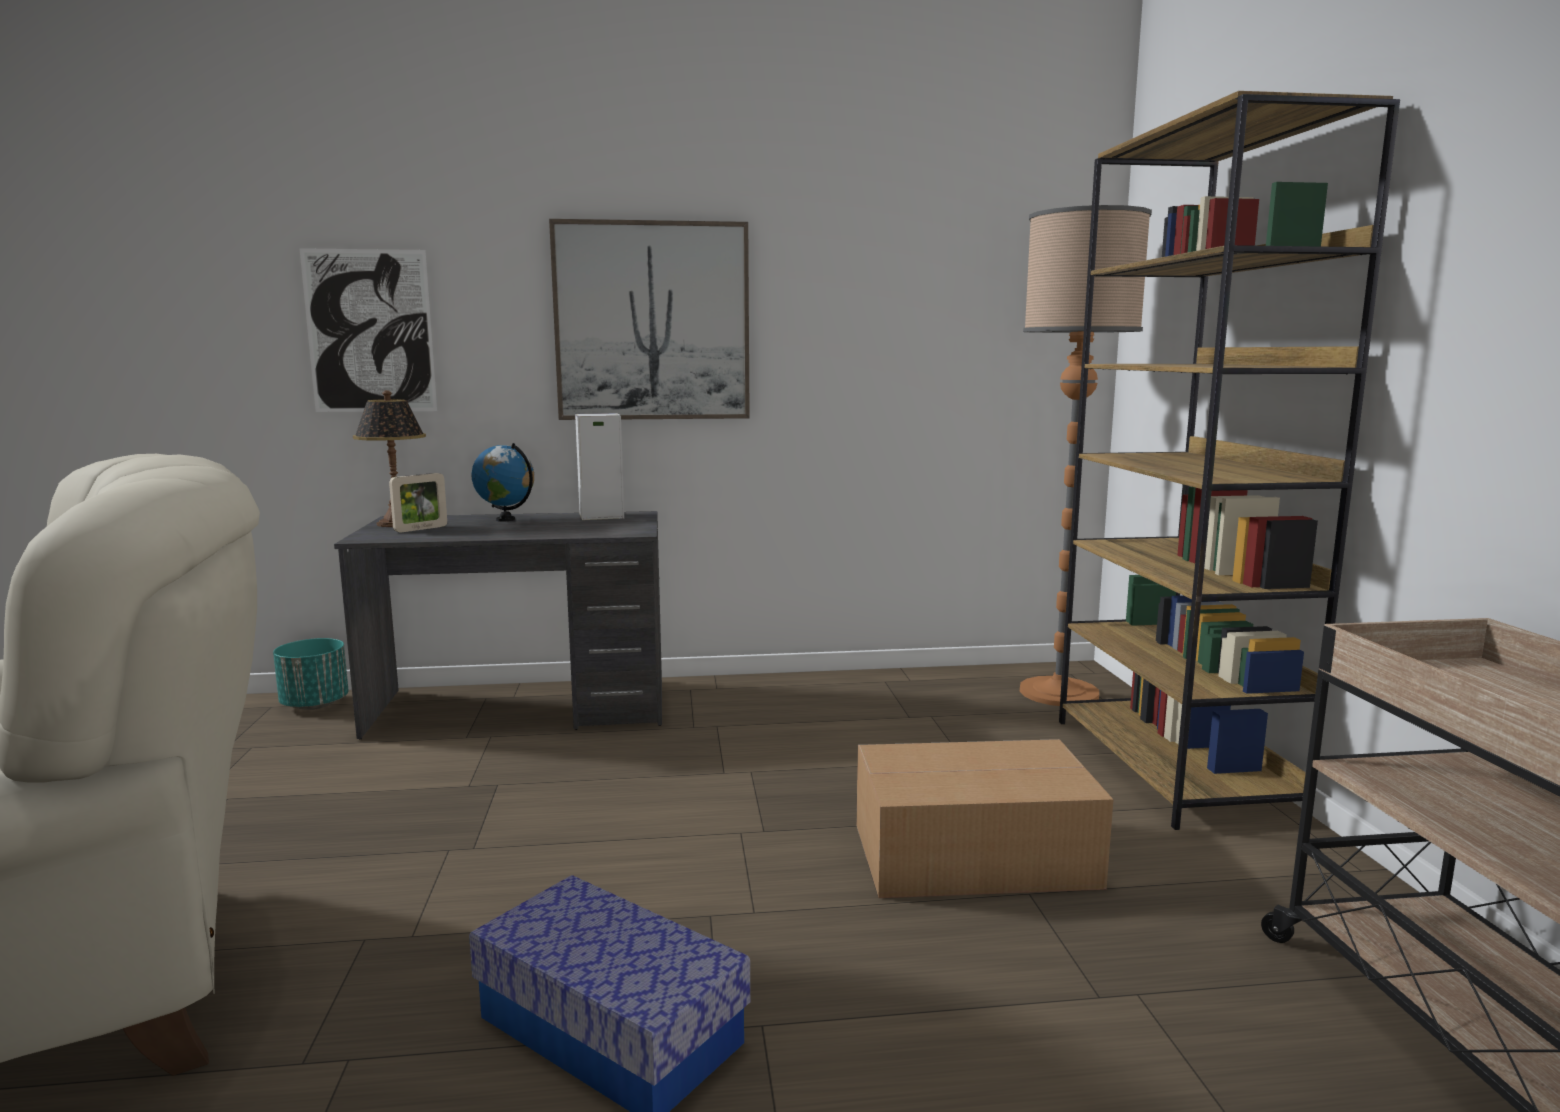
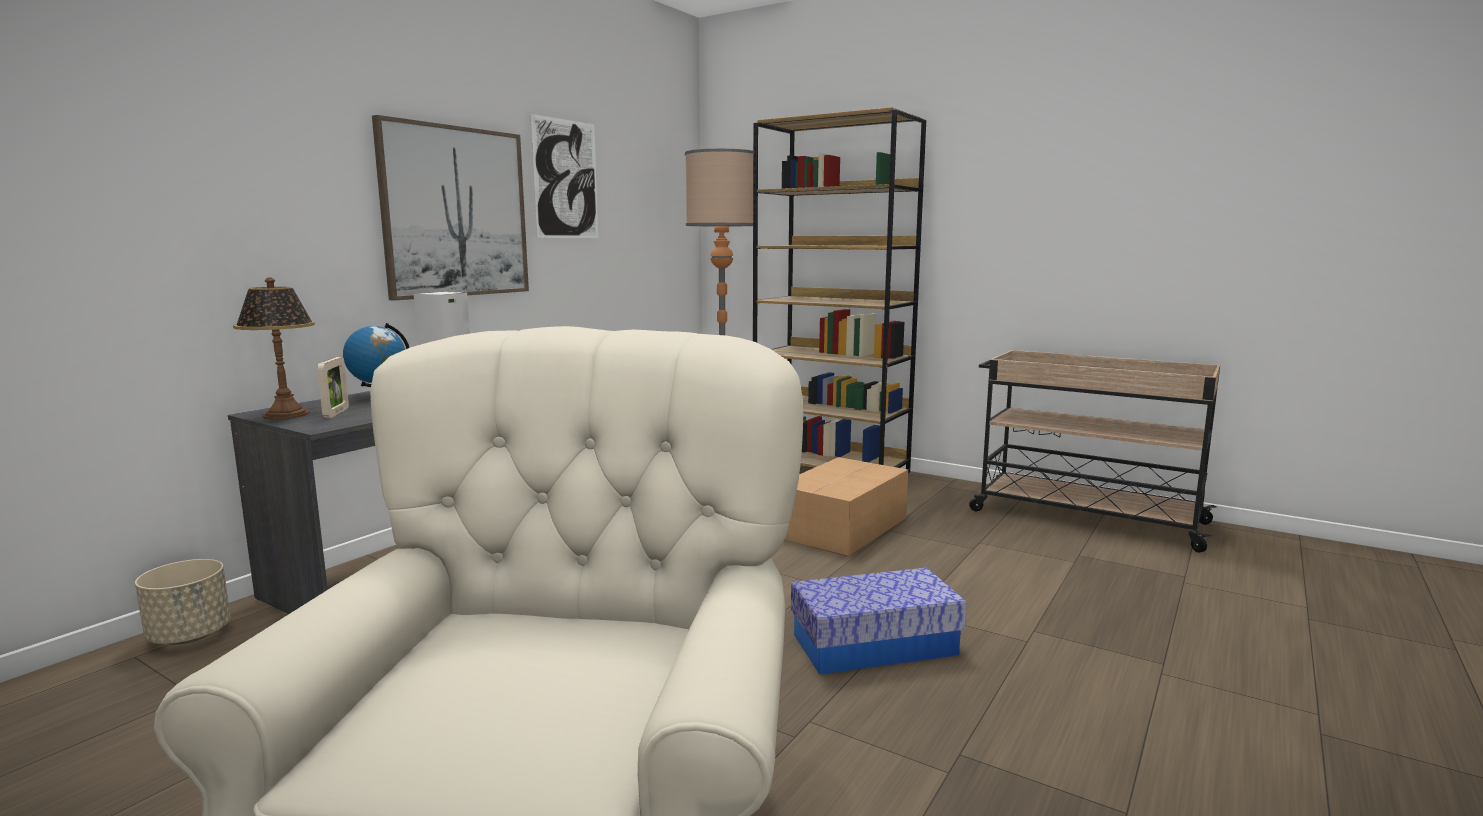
camera: 50 degrees left, 0 degrees up
turquoise planter [273,638,349,710] -> beige planter [135,559,231,644]
picture [299,248,437,412] -> picture moved to [530,114,598,238]

